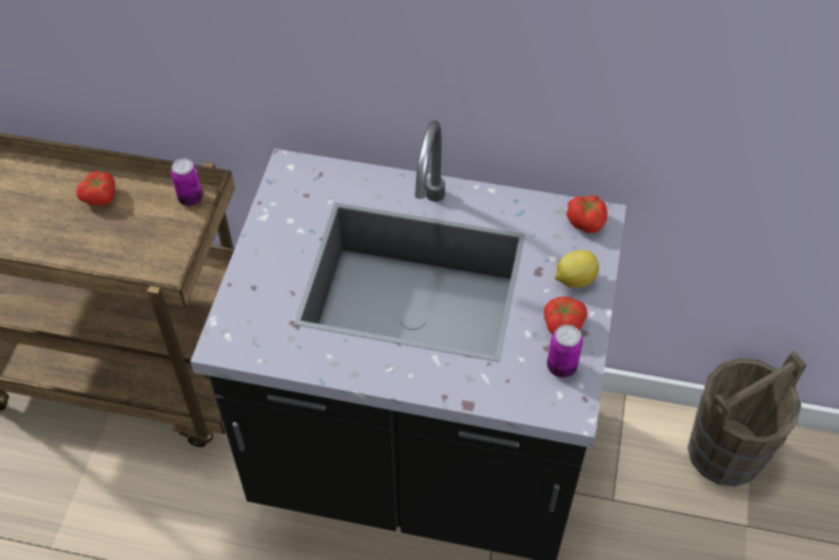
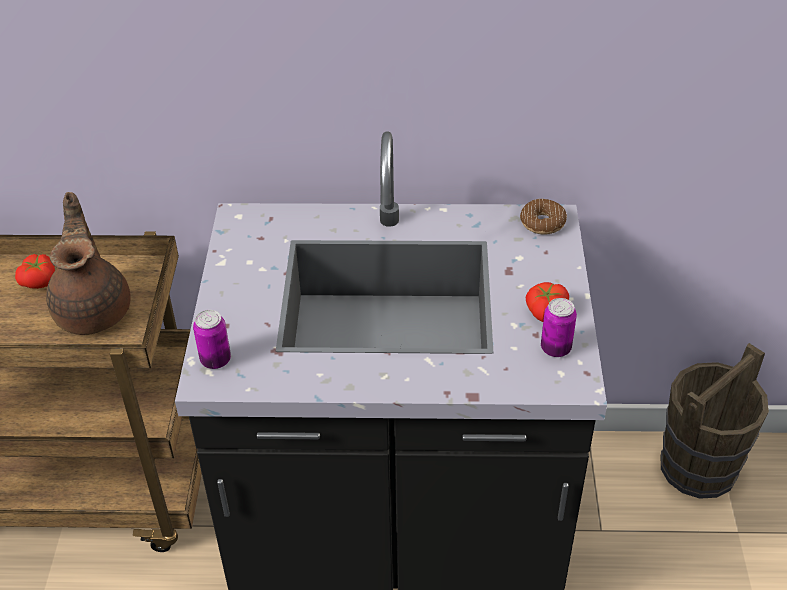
camera: 10 degrees left, 10 degrees down
can [171,158,203,206] -> can moved to [193,310,231,369]
lemon [555,250,599,288] -> none
tomato [567,195,607,233] -> donut [520,199,567,235]
none -> brown teapot [46,192,131,335]

